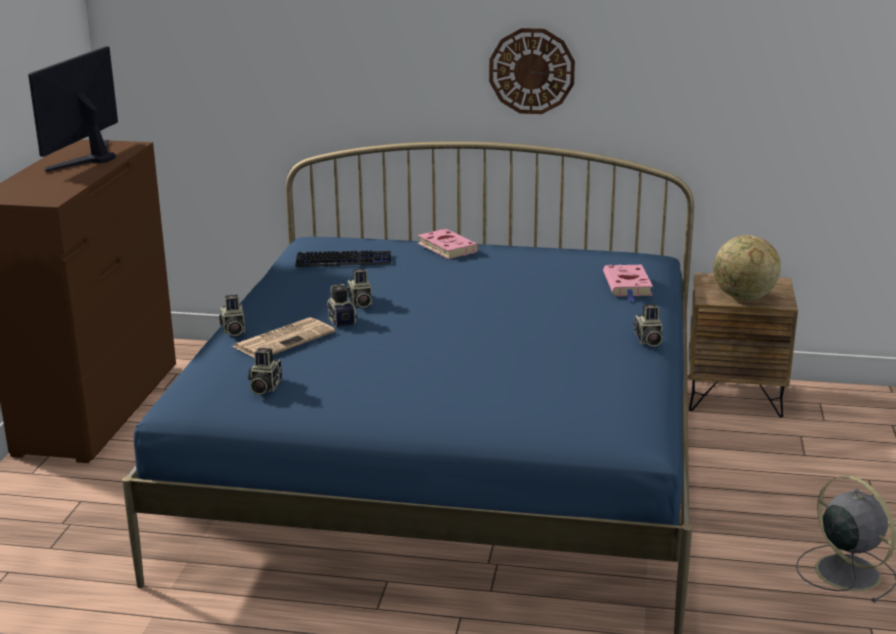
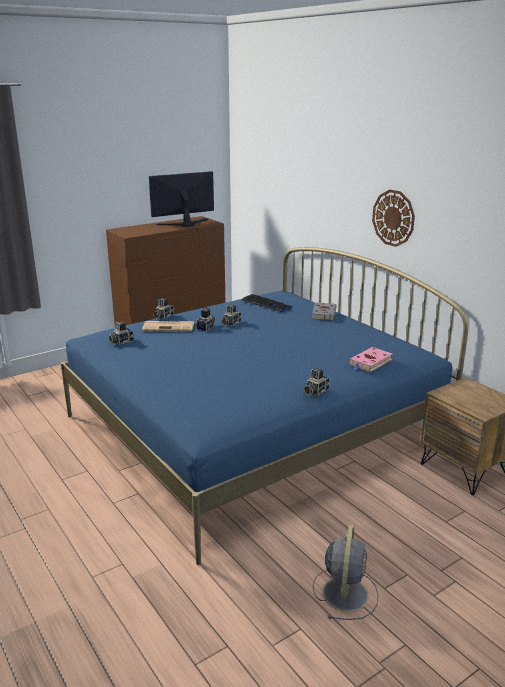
camera: 45 degrees right, 0 degrees up
pink book [418,229,479,259] -> grey book [312,303,337,320]
globe [713,235,781,300] -> none

